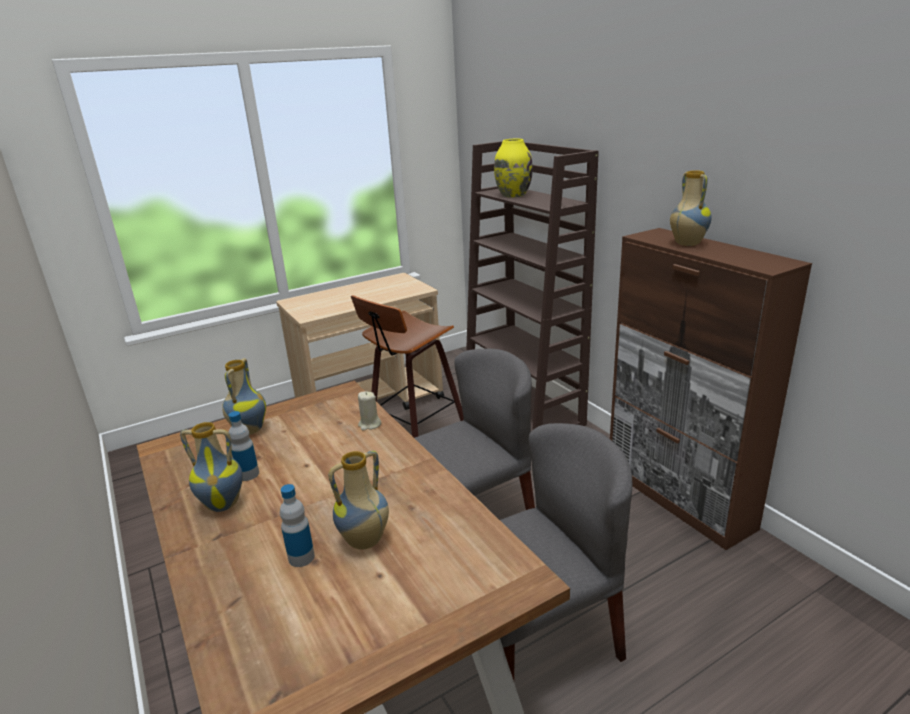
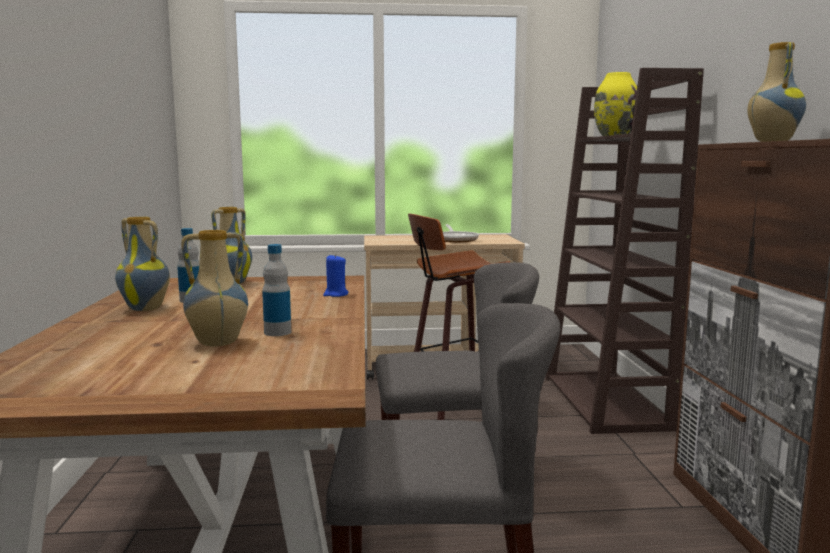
camera: 25 degrees right, 15 degrees down
bottle [280,484,315,567] -> bottle moved to [262,244,291,336]
beige candle [358,391,381,431] -> blue candle [323,254,349,297]
none -> frying pan [443,224,479,242]

